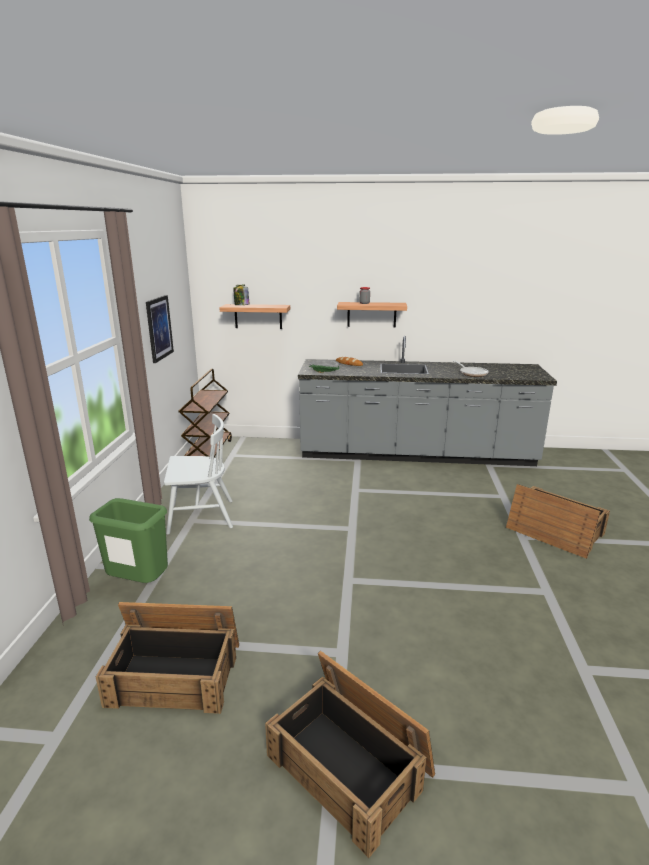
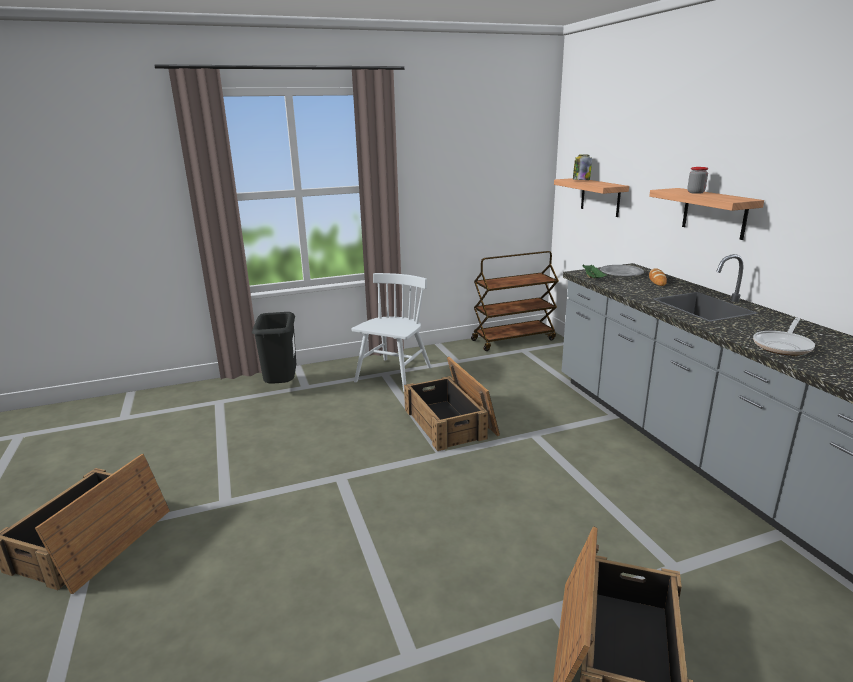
camera: 65 degrees right, 0 degrees up
green trash can [89,498,168,585] -> black trash can [252,312,296,384]
crate [96,602,239,714] -> crate moved to [404,357,500,451]
picture [146,295,174,363] -> none
white chair [164,414,233,535] -> white chair turned 120 degrees counterclockwise [351,273,432,392]

